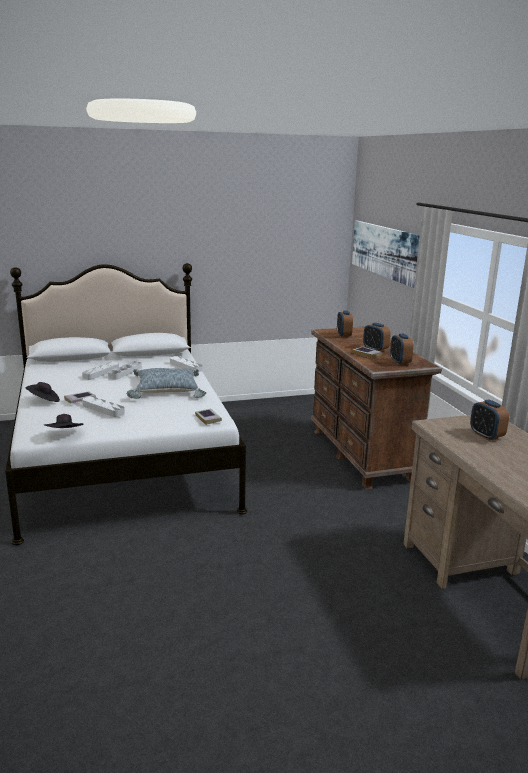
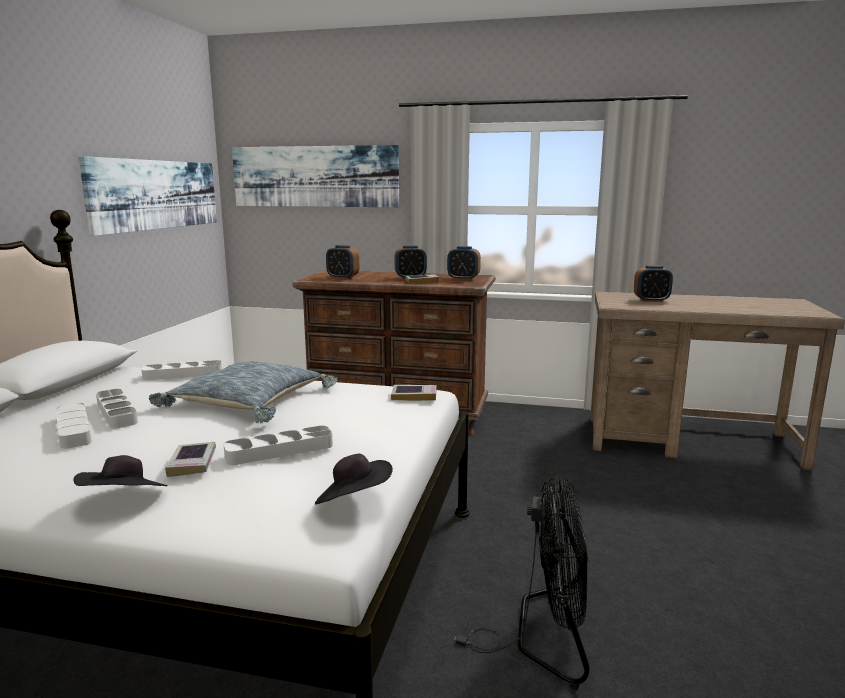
camera: 60 degrees left, 5 degrees down
none -> picture [79,156,217,236]
none -> black fan [454,475,590,690]

